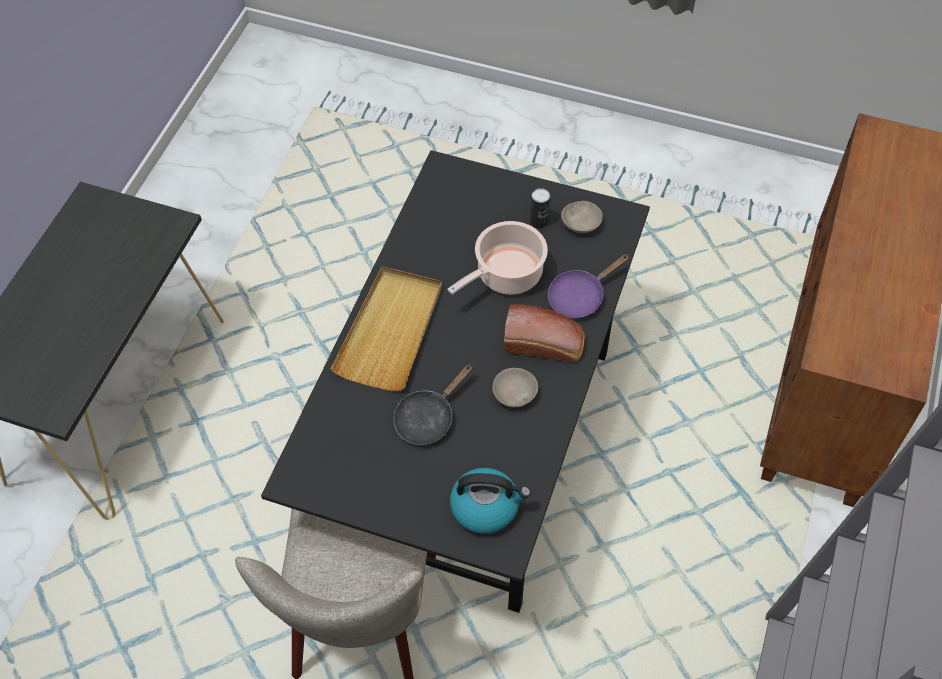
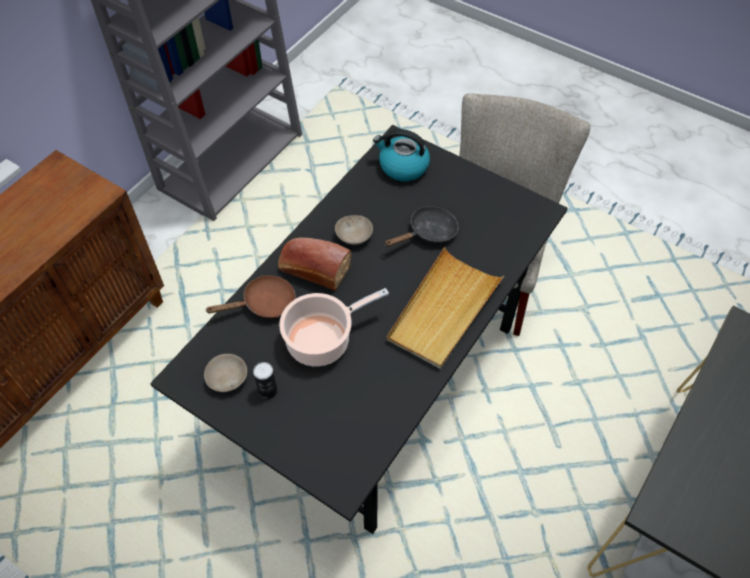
camera: 165 degrees left, 0 degrees up
purple frying pan [548,254,630,319] -> brown frying pan [205,276,296,318]

